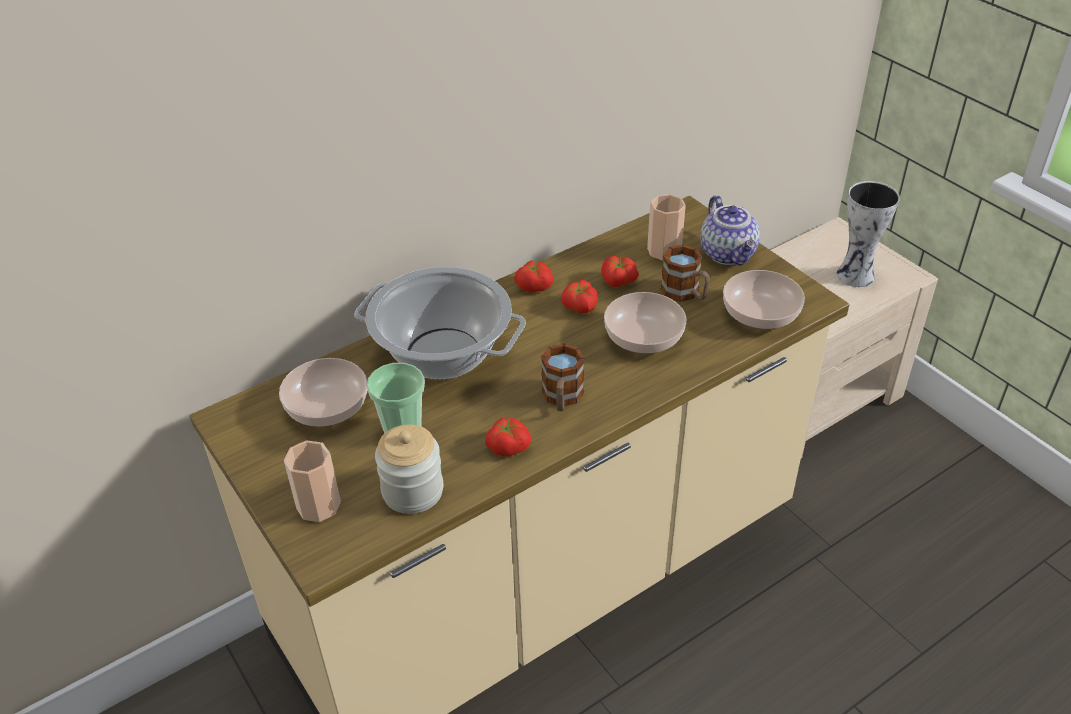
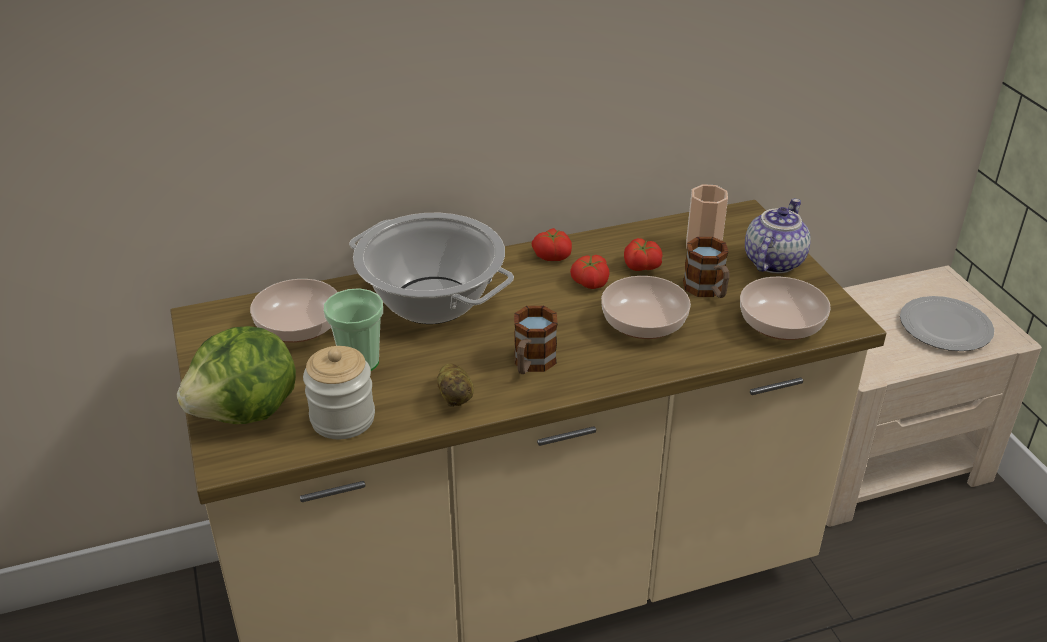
camera: 15 degrees right, 5 degrees down
cup [284,441,341,522] -> lettuce [177,326,296,424]
tomato [485,418,532,456] -> potato [437,364,474,407]
teapot [700,195,760,266] -> teapot turned 150 degrees counterclockwise [745,199,811,274]
vase [837,181,900,287] -> plate [900,296,994,351]

